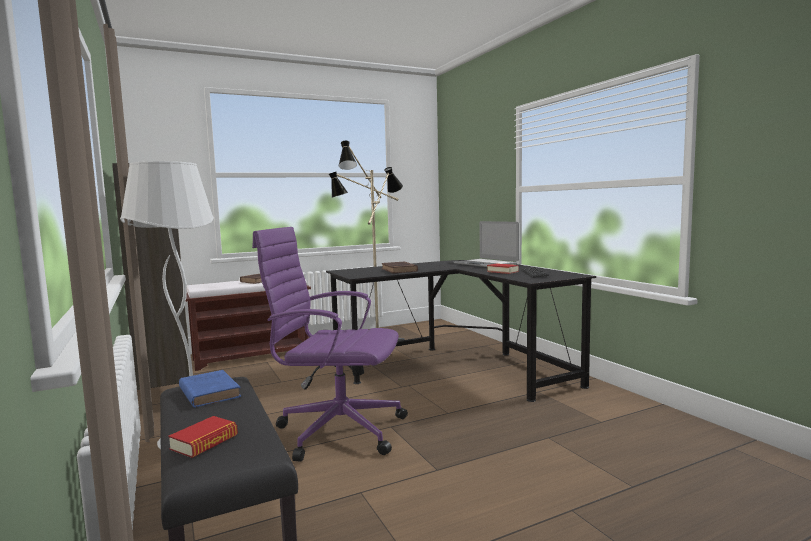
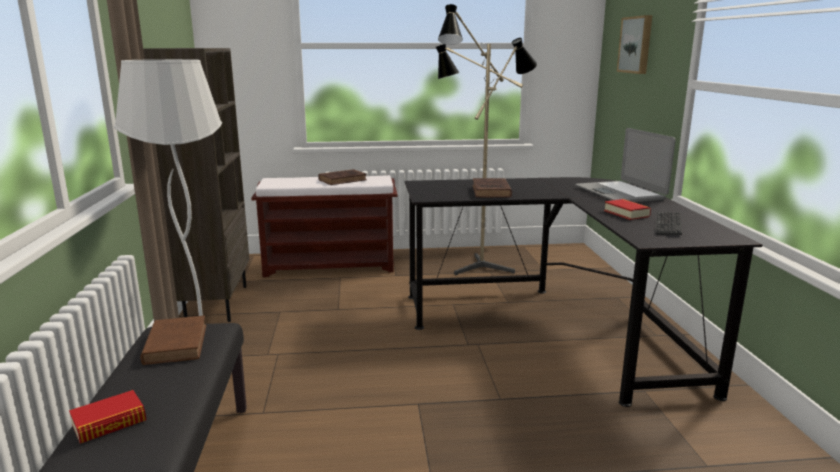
camera: 20 degrees right, 10 degrees up
blue book [179,370,241,408] -> brown book [140,316,206,365]
purple office chair [252,227,408,462] -> none
none -> picture [617,15,652,74]

